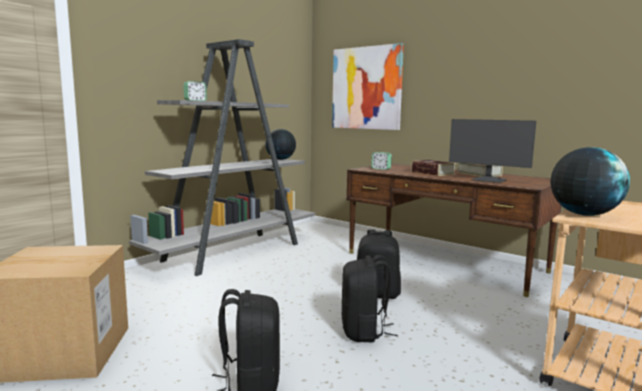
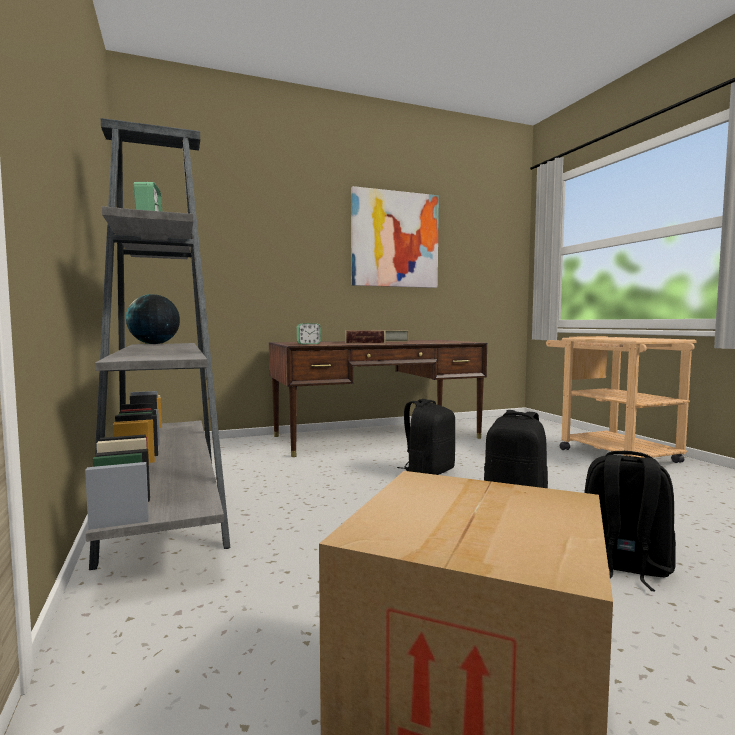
camera: 60 degrees left, 5 degrees down
picture [332,43,404,130] -> picture moved to [351,186,439,288]
monitor [449,119,536,183] -> none
globe [551,147,630,216] -> none

